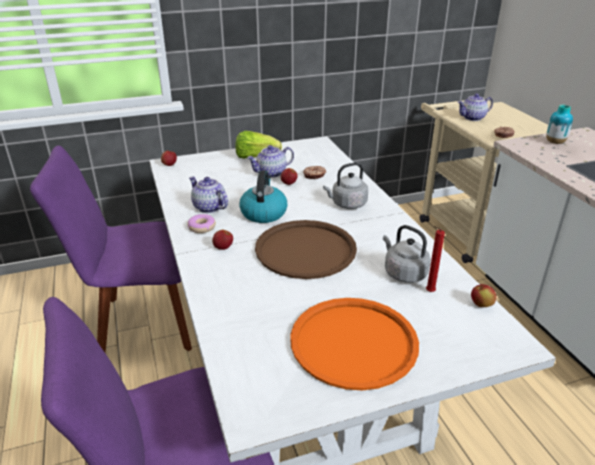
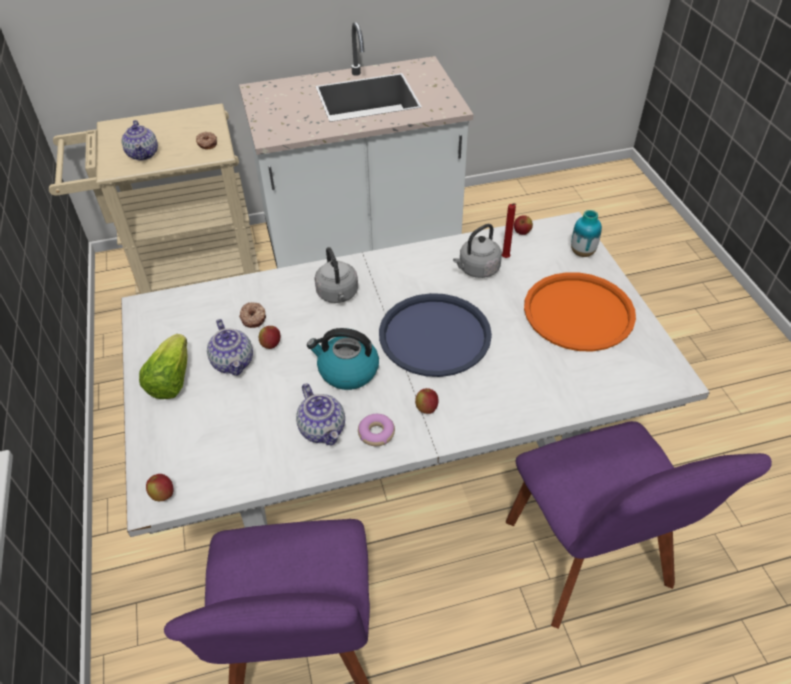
camera: 85 degrees left, 15 degrees up
teapot [189,177,228,213] -> teapot turned 75 degrees counterclockwise [296,383,345,445]
brown tray [255,220,357,279] -> blue tray [379,293,492,377]
vase [546,105,573,144] -> vase moved to [571,210,602,257]

